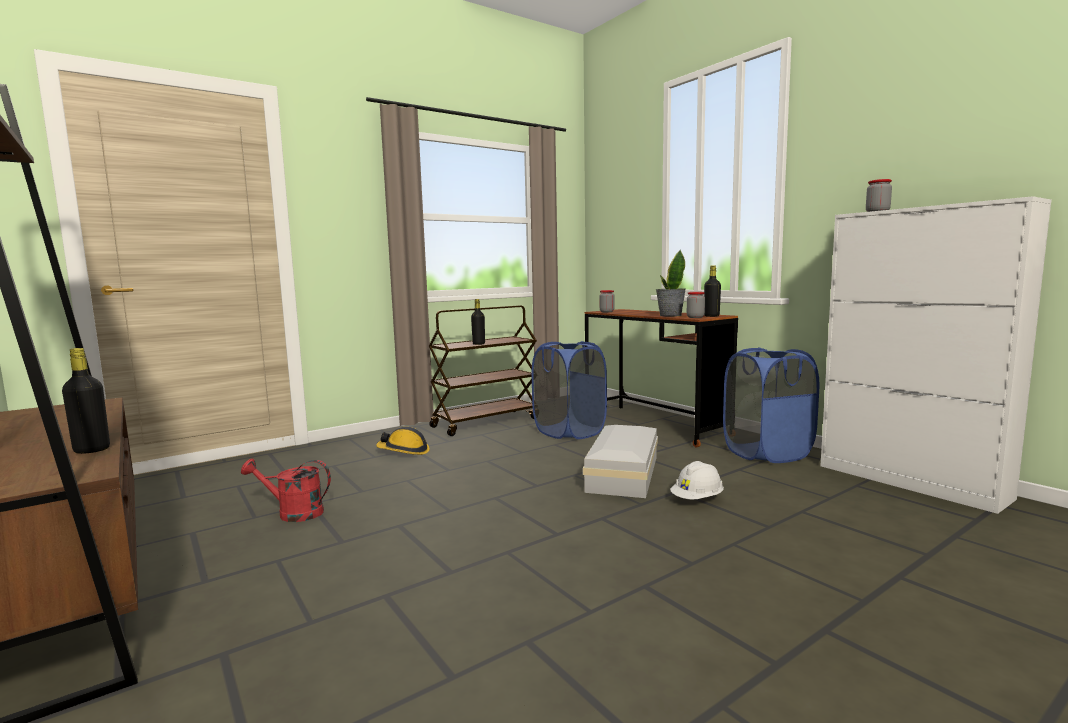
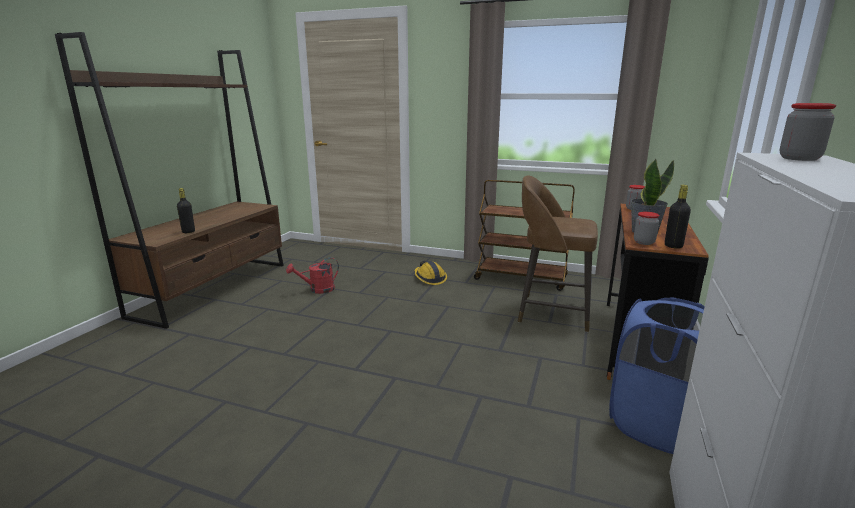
camera: 55 degrees right, 10 degrees up
red watering can [241,458,331,522] -> red watering can turned 90 degrees counterclockwise [286,257,339,294]
black bottle [471,299,485,345] -> none
blue laundry basket [532,341,607,439] -> brown stool [518,176,598,332]
white storage box [583,425,658,498] -> none
white hard hat [670,461,724,499] -> none

